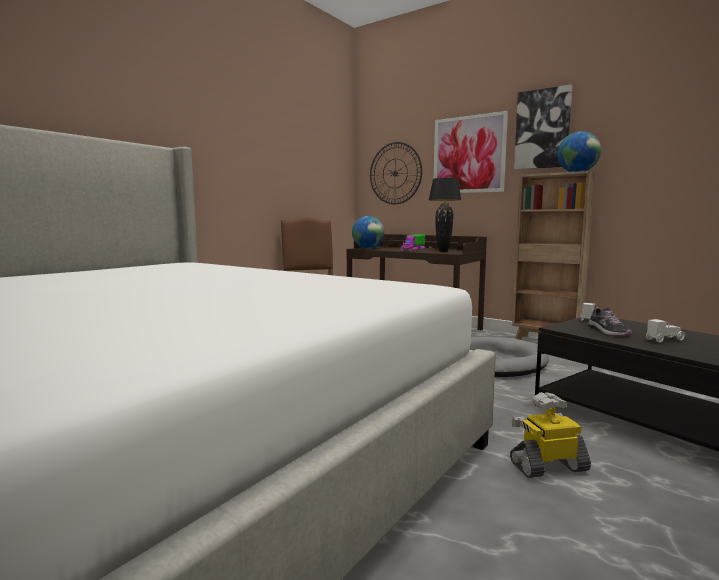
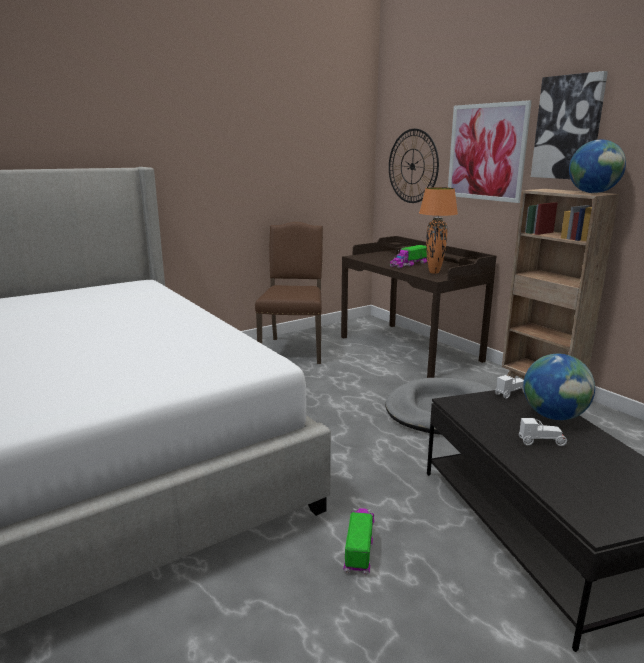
camera: 20 degrees right, 10 degrees up
globe [352,216,384,249] -> globe moved to [523,354,595,420]
black table lamp [429,178,462,252] -> orange table lamp [419,187,458,274]
toy robot [510,392,591,478] -> toy truck [343,508,374,576]
shoe [588,306,632,336] -> none

